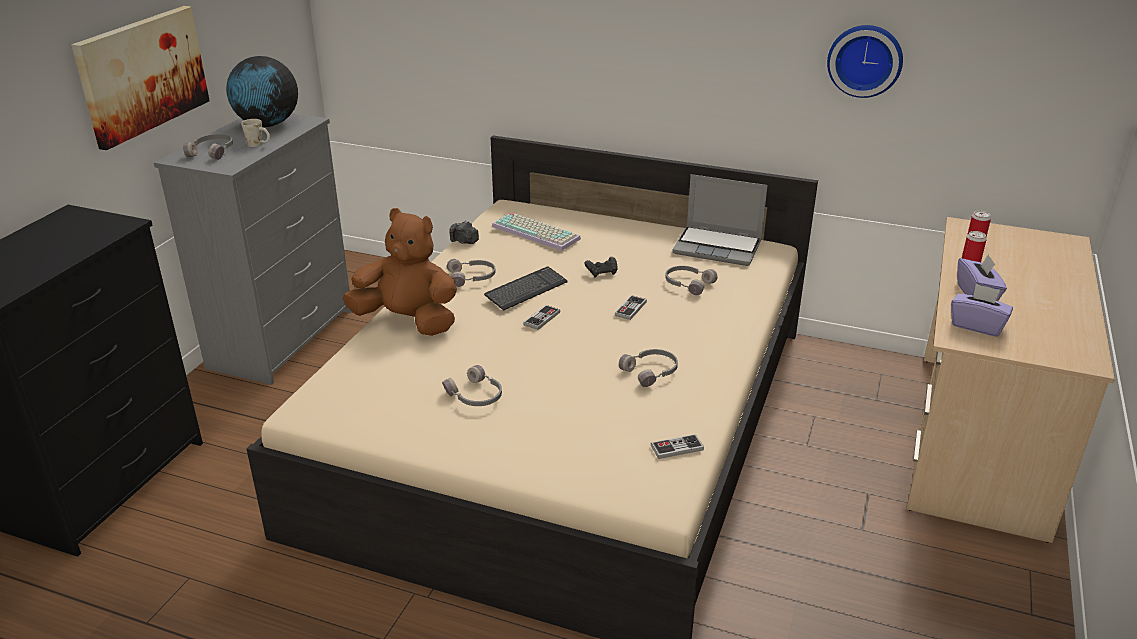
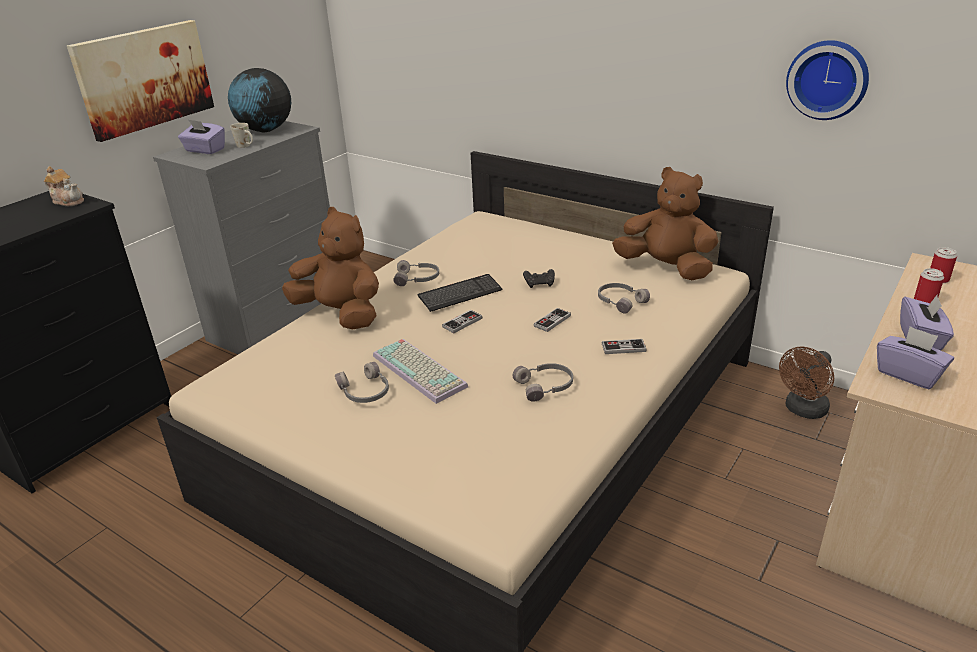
camera: 15 degrees right, 0 degrees up
grey headphones [183,134,233,160] -> purple tissue box [178,119,225,154]
camera [450,221,479,244] -> none
keyboard [492,213,581,251] -> keyboard moved to [373,339,468,404]
game controller [651,434,704,459] -> game controller moved to [602,339,647,354]
laptop [672,174,768,266] -> brown plush toy [612,167,719,280]
none -> teapot [44,166,84,206]
none -> brown fan [779,347,834,419]

